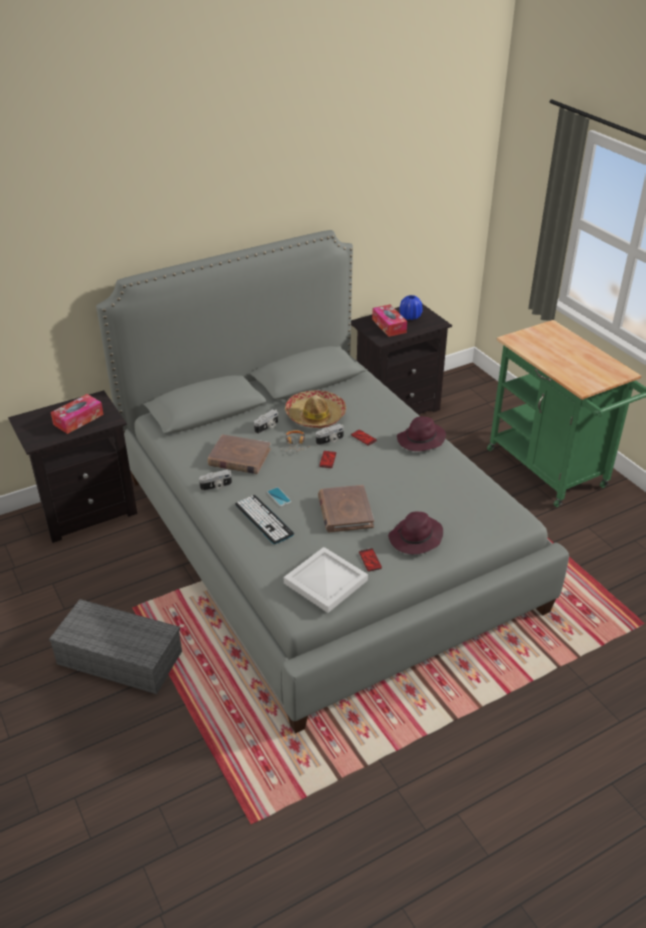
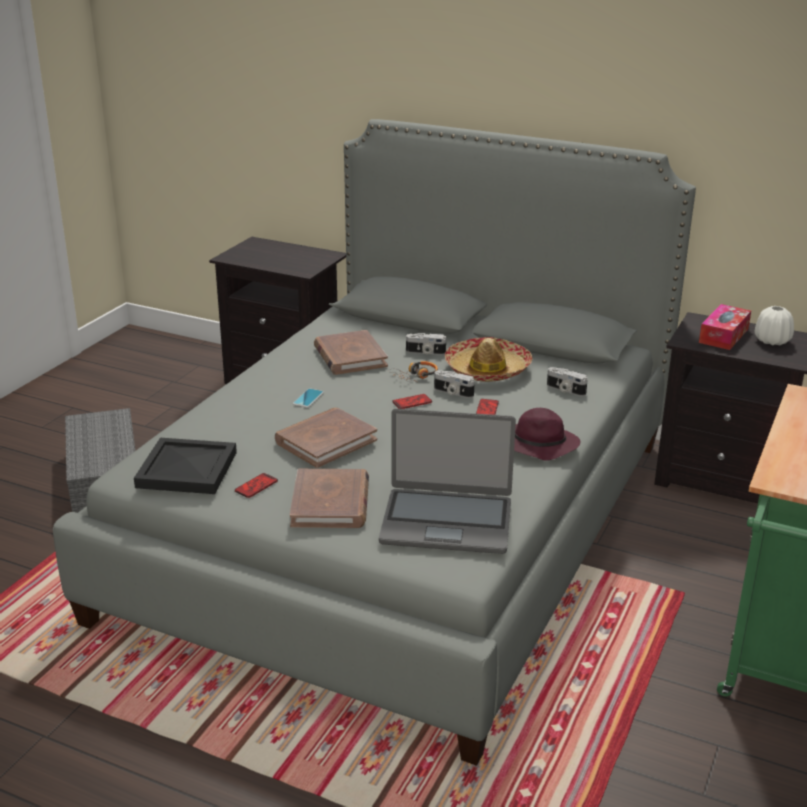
camera: 55 degrees right, 10 degrees down
tissue box [51,394,104,434] -> none
camera [199,469,232,491] -> camera moved to [547,367,588,396]
keyboard [235,495,294,544] -> none
white tray [284,547,368,613] -> black tray [134,438,237,494]
purple hat [388,511,443,554] -> brown book [290,469,369,528]
blue vase [400,295,423,320] -> white vase [755,306,794,345]
none -> laptop [379,408,516,554]

